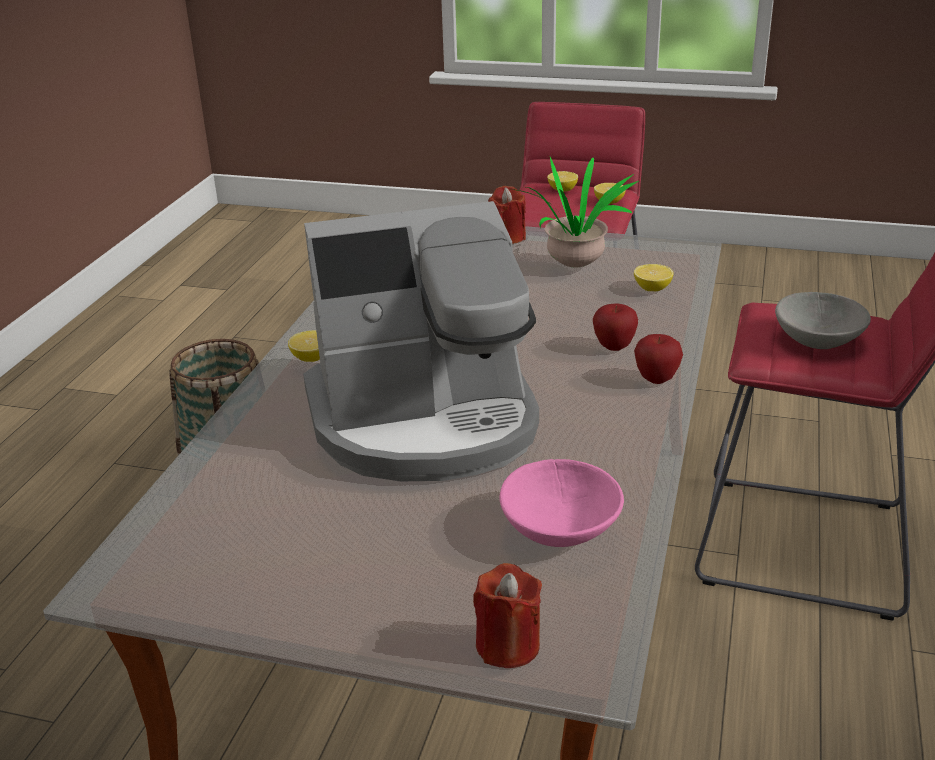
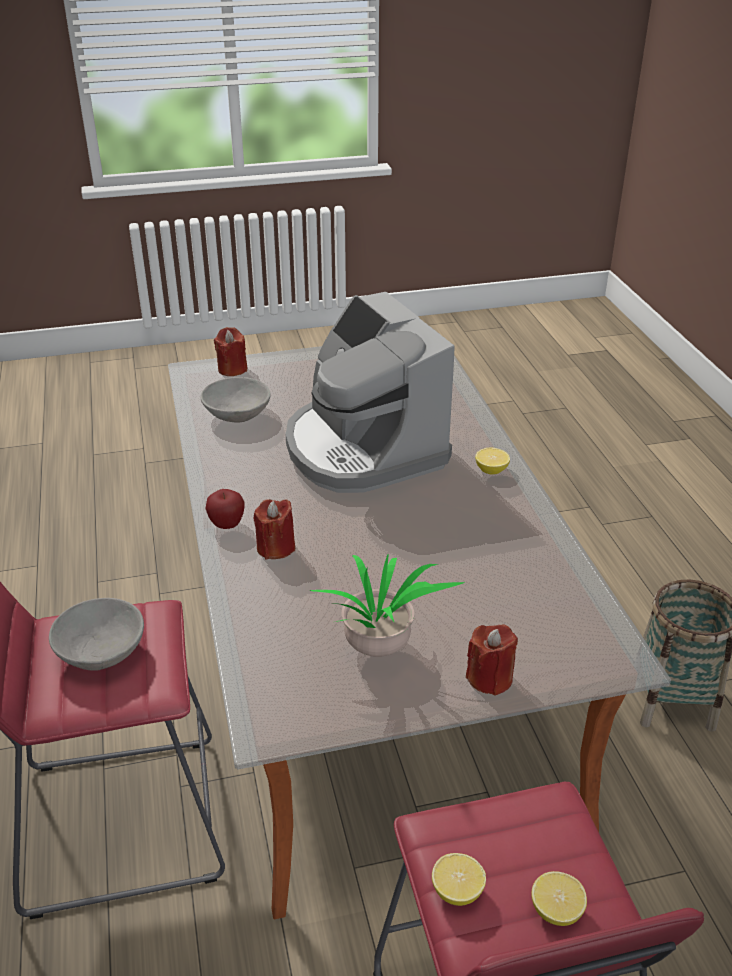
camera: 150 degrees right, 5 degrees up
coffee machine [303,201,539,481] -> coffee machine turned 75 degrees counterclockwise [286,292,455,493]
pink bowl [499,459,624,547] -> grey bowl [200,377,271,423]
apple [593,304,638,351] -> red candle [254,499,295,560]
lemon [634,264,674,291] -> none

